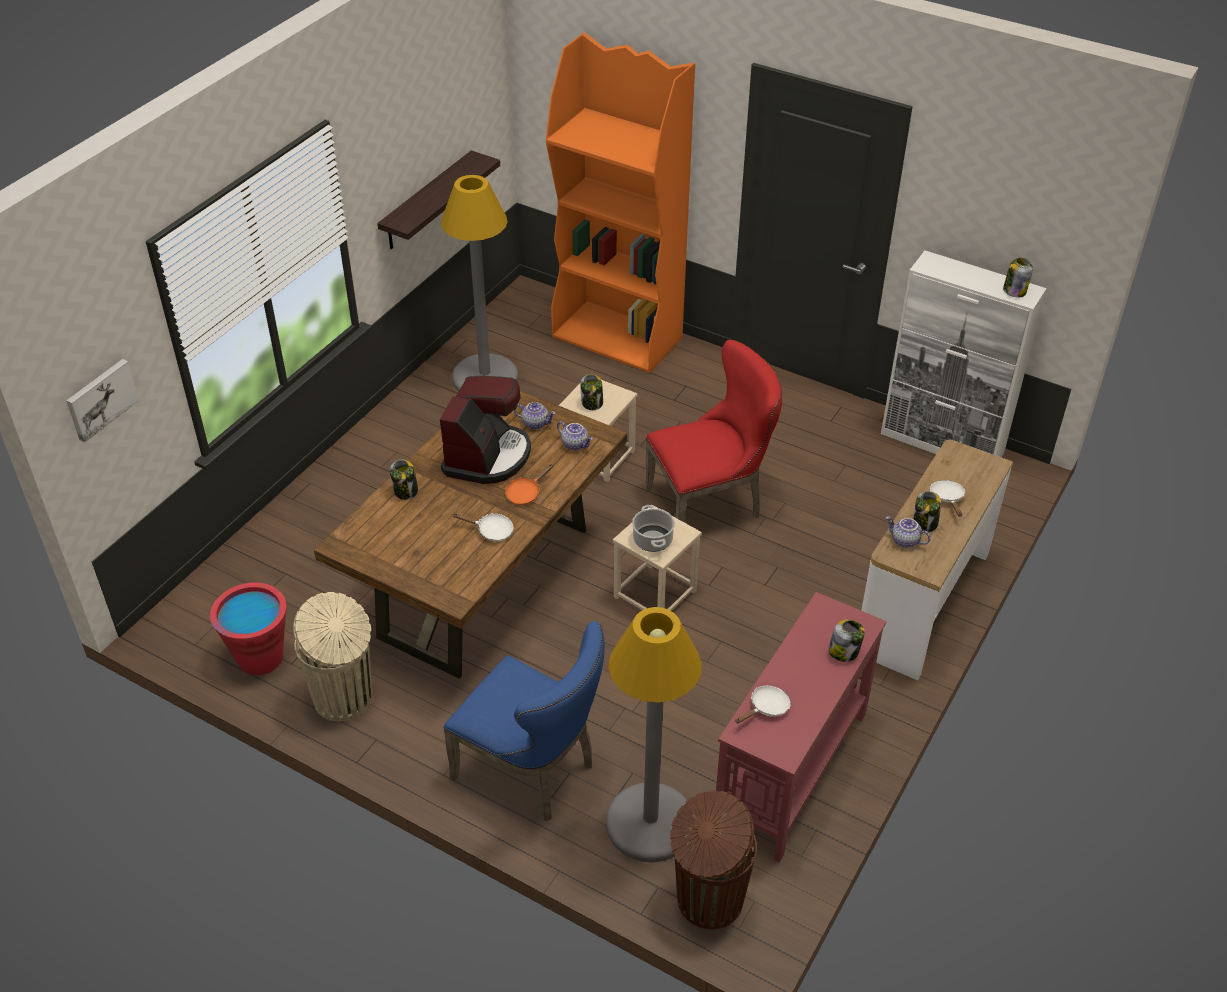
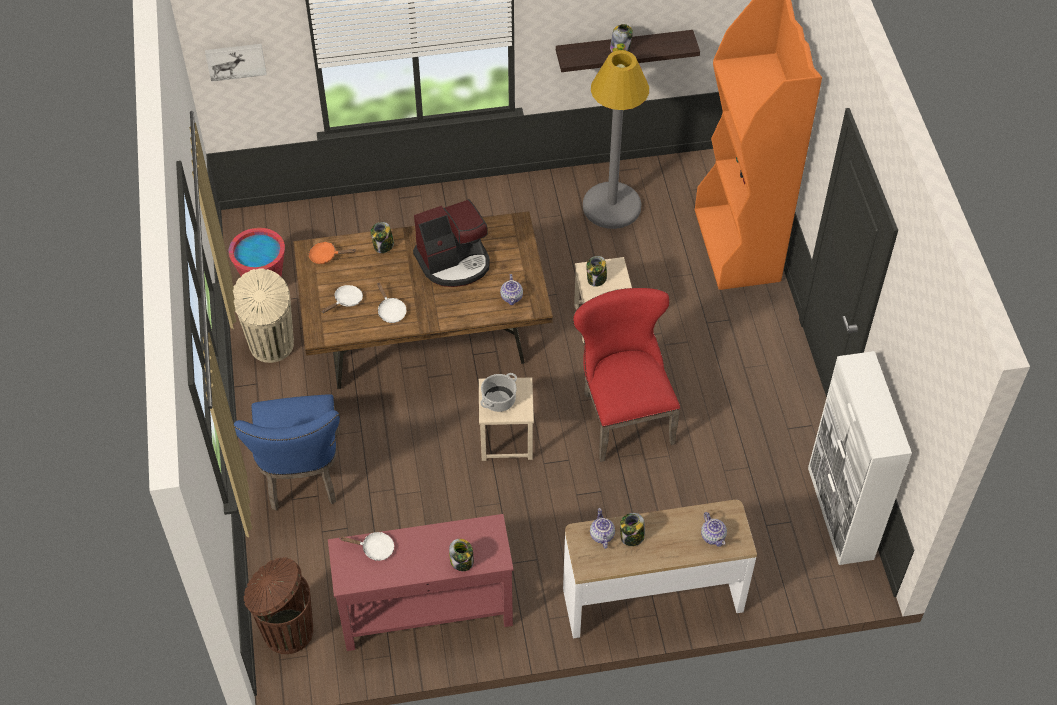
camera: 50 degrees right, 10 degrees up
orange frying pan [505,464,553,505] -> orange frying pan moved to [309,242,356,264]
teapot [514,402,556,430] -> teapot moved to [701,512,727,547]
grey floor lamp [606,607,702,862] -> none
red chair [645,340,782,523] -> red chair turned 135 degrees counterclockwise [573,288,680,462]
white frying pan [930,480,966,517] -> white frying pan moved to [322,285,363,313]
jar [1003,258,1033,297] -> jar moved to [610,24,633,52]

